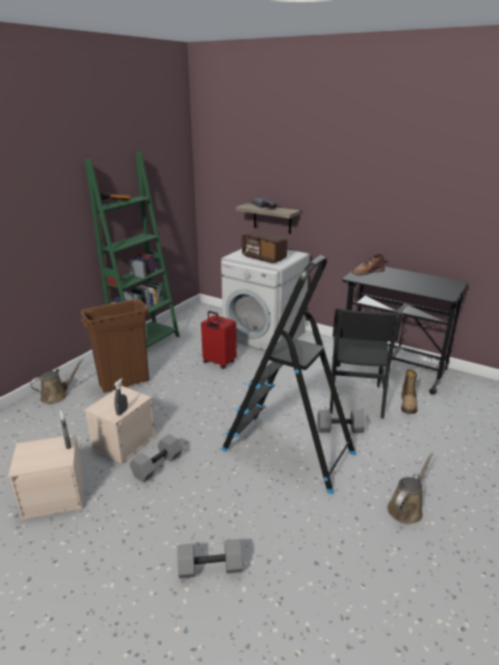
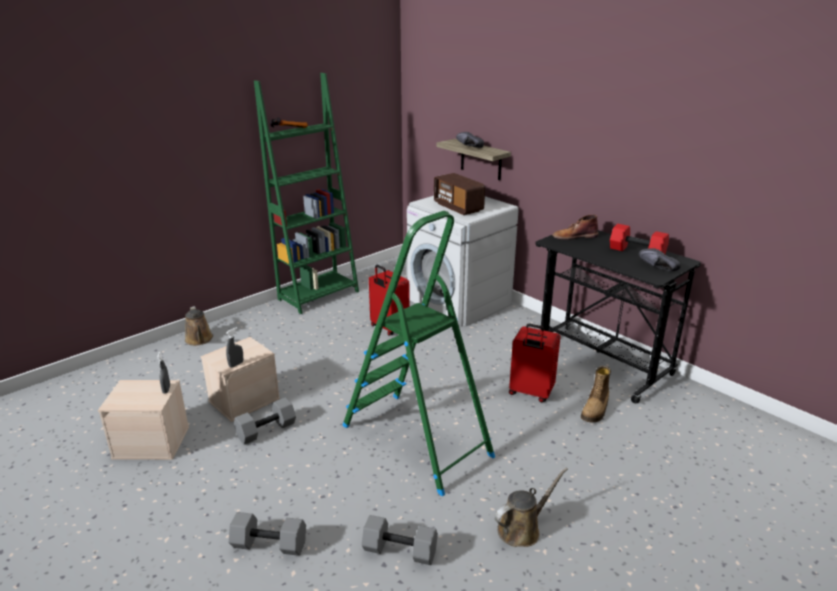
camera: 15 degrees right, 0 degrees up
brown watering can [30,358,84,404] -> brown watering can turned 90 degrees clockwise [185,306,213,346]
brown trash can [81,299,150,393] -> none
black step ladder [221,255,356,494] -> green step ladder [343,211,495,496]
grey dumbbell [318,410,365,433] -> grey dumbbell moved to [361,515,438,565]
black chair [330,308,403,419] -> red suitcase [509,323,560,402]
none -> red dumbbell [610,224,669,254]
none -> black shoe [639,248,681,271]

